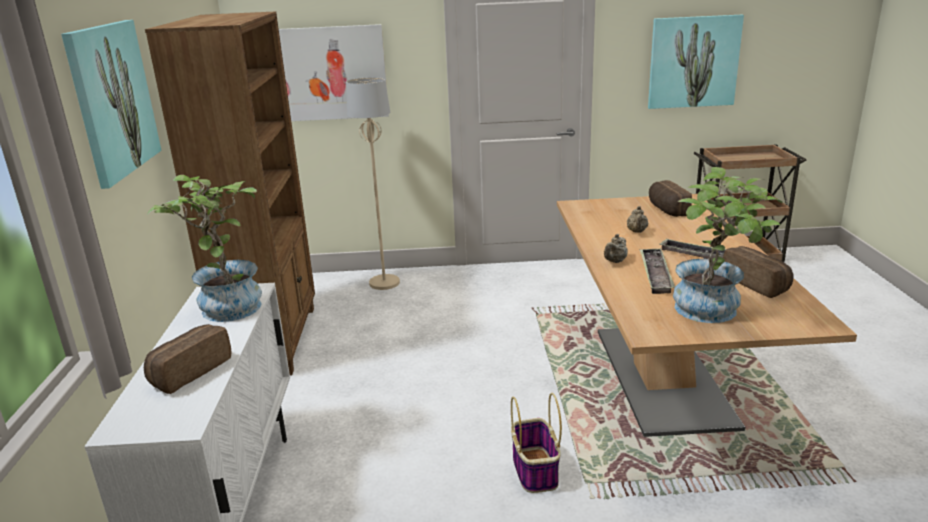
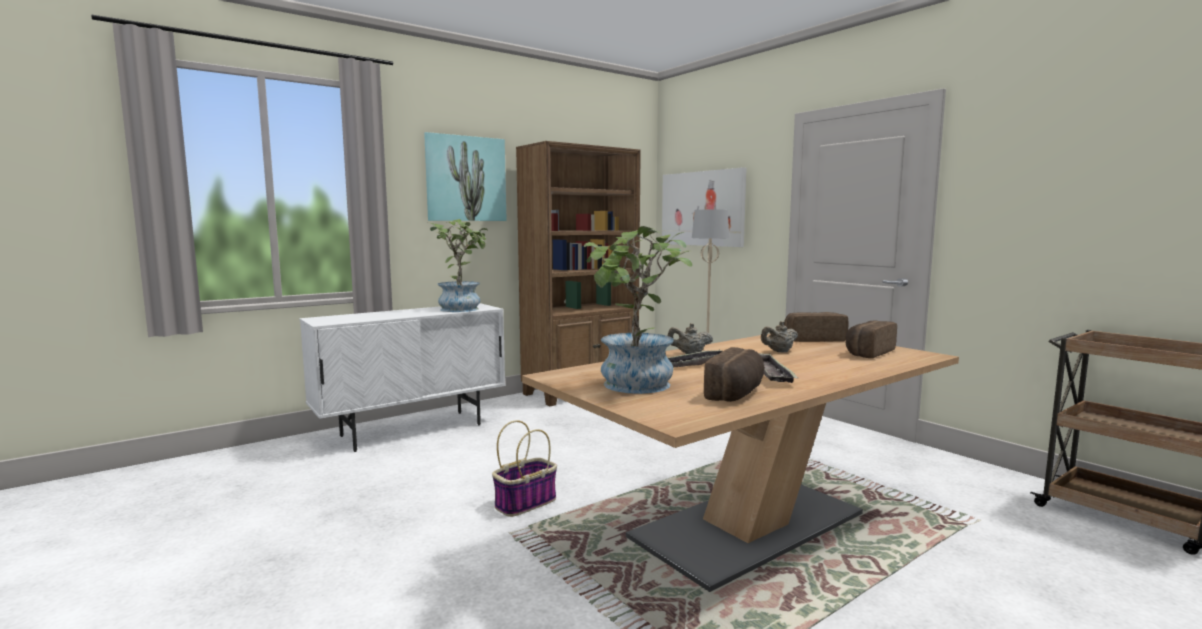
camera: 55 degrees right, 15 degrees down
bread [144,324,231,394] -> bread moved to [784,312,848,342]
picture [648,15,744,109] -> none

